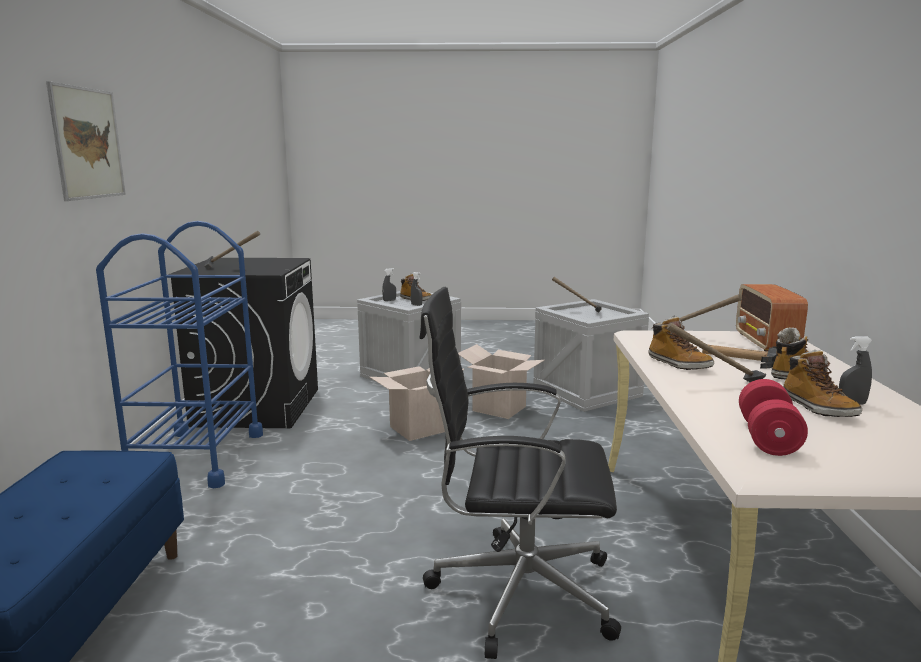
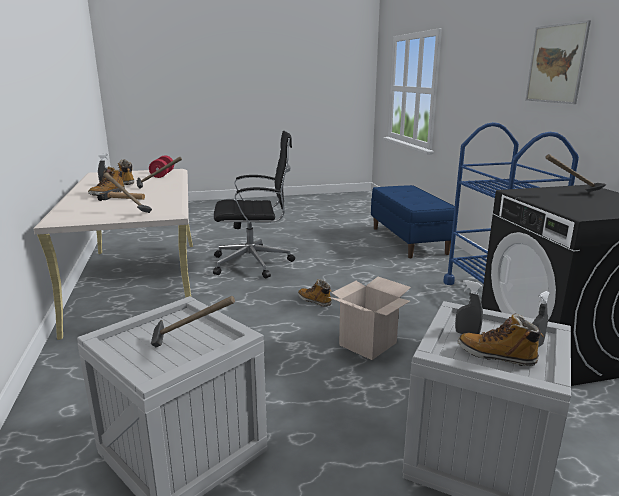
camera: 165 degrees right, 5 degrees up
cardboard box [458,344,545,419] -> none
boot [648,316,714,370] -> boot moved to [298,279,332,307]
radio [736,284,808,352] -> none

